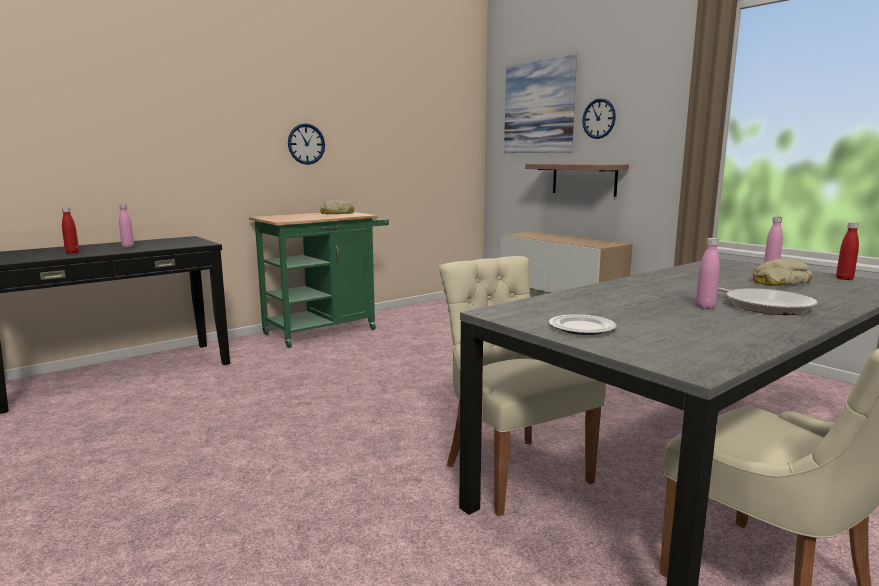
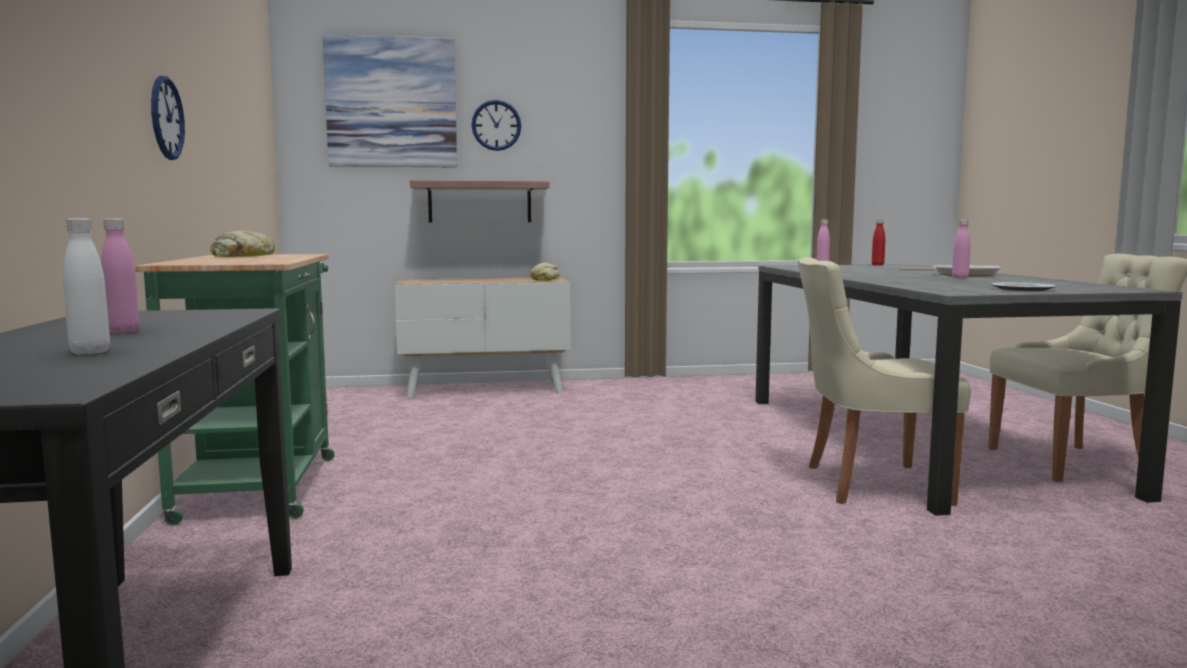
camera: 60 degrees left, 5 degrees down
red bottle [62,207,79,254] -> white bottle [63,218,110,354]
bread [753,259,812,286] -> bread moved to [530,262,560,281]

